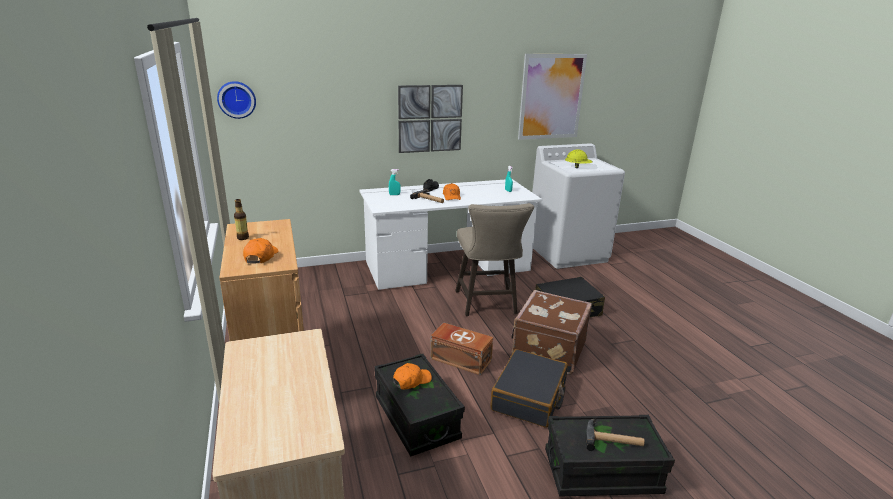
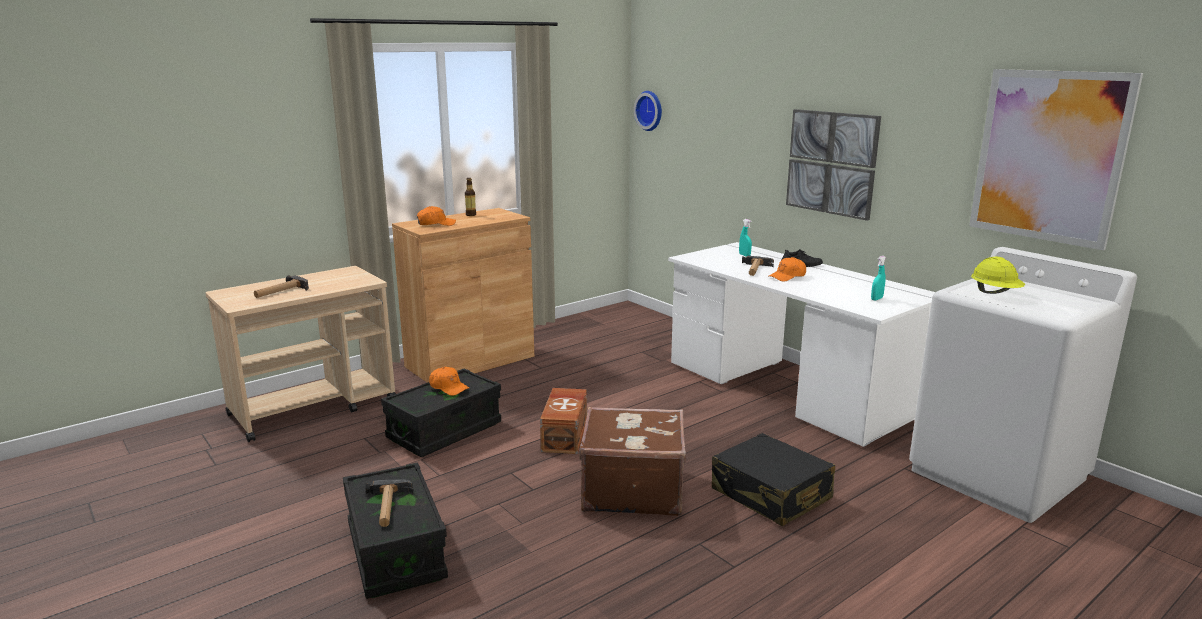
camera: 70 degrees right, 5 degrees down
beige stool [455,203,534,316] -> none
black suitcase [490,349,568,428] -> none
none -> hammer [254,275,309,298]

